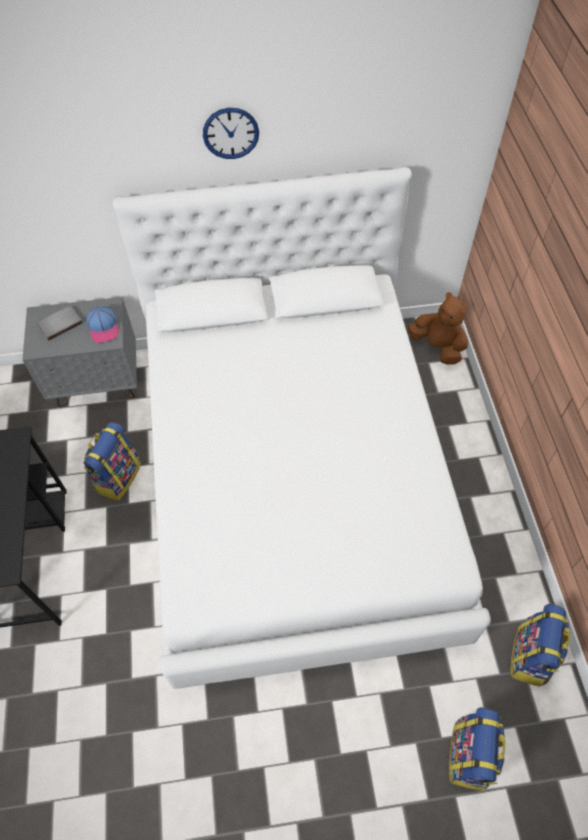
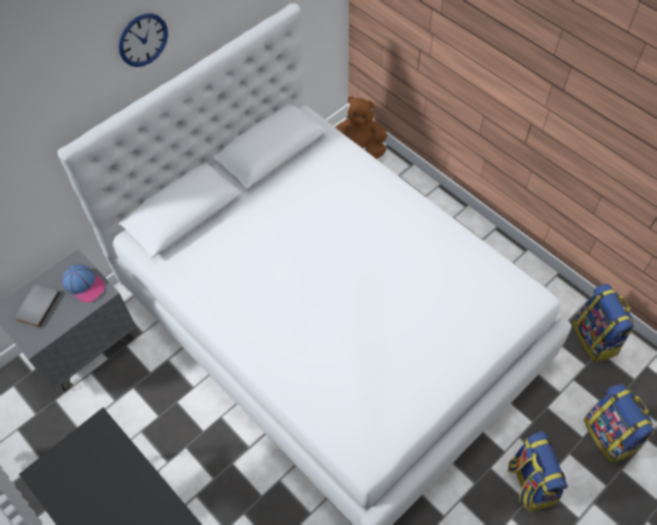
camera: 35 degrees left, 0 degrees up
backpack [83,422,141,501] -> backpack moved to [508,431,568,512]

